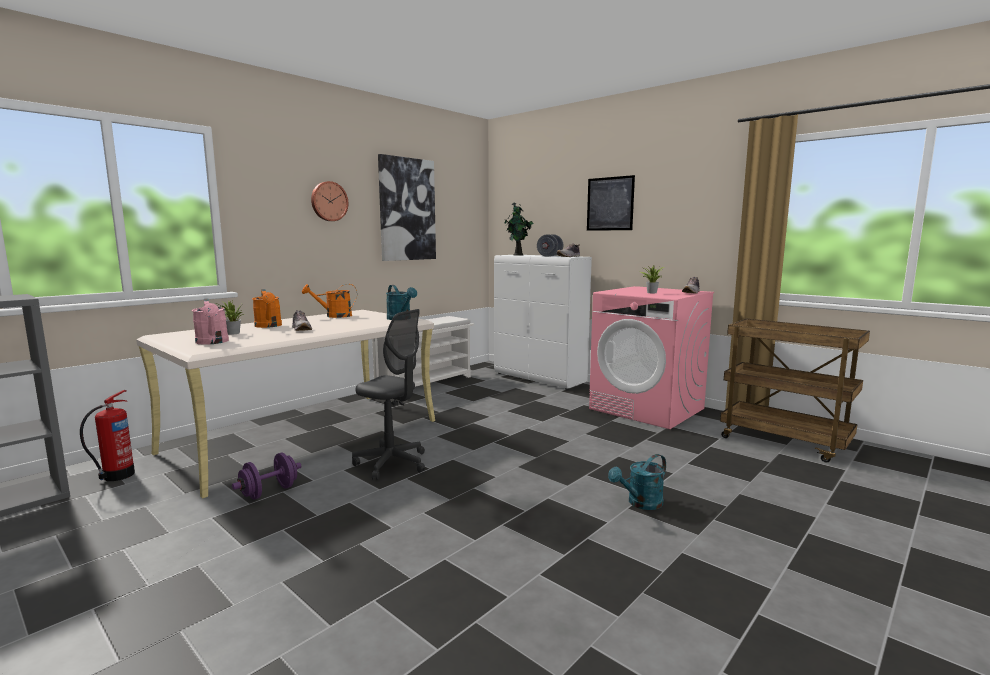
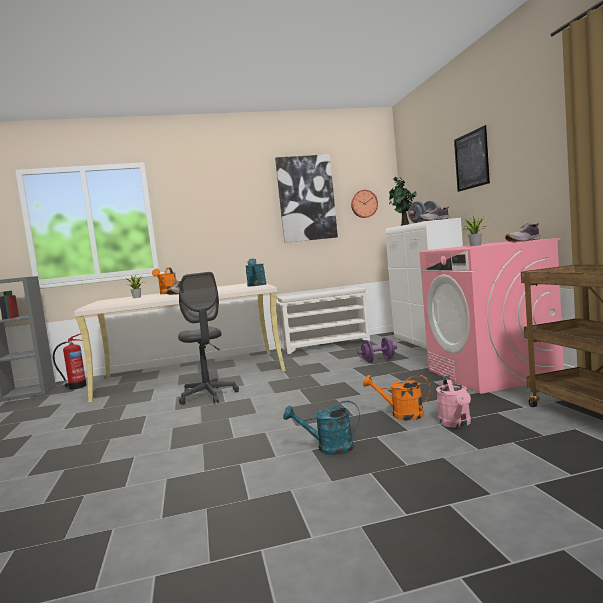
camera: 35 degrees right, 5 degrees down
pink watering can [192,298,229,345] -> pink watering can moved to [436,376,471,428]
purple dumbbell [232,453,301,500] -> purple dumbbell moved to [358,337,397,362]
orange watering can [302,284,357,318] -> orange watering can moved to [363,375,430,420]
wall clock [311,181,348,221] -> wall clock moved to [351,190,378,218]

